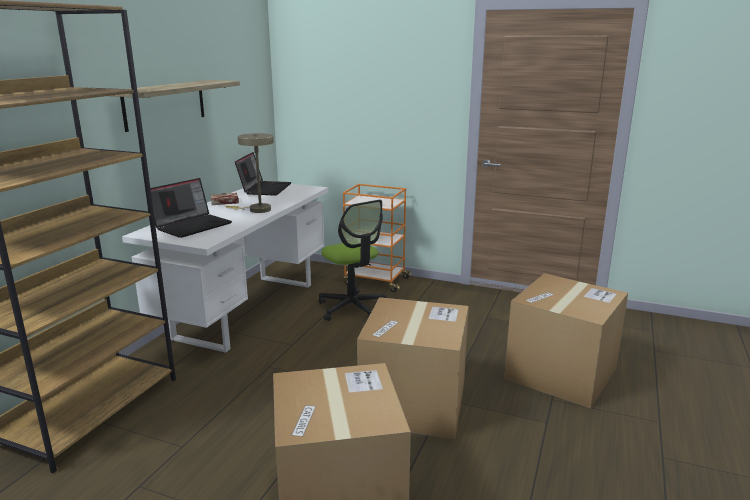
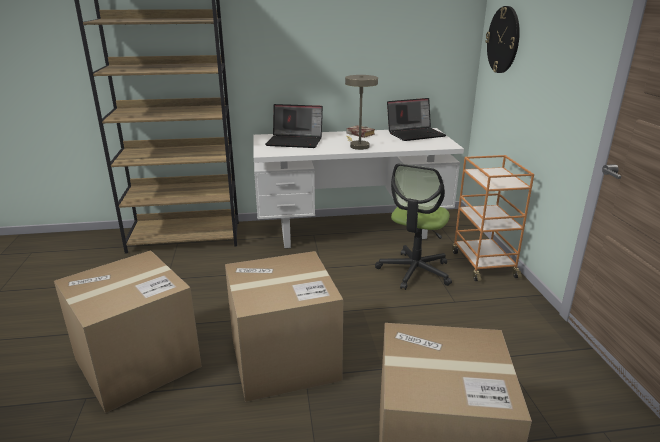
camera: 60 degrees right, 5 degrees up
shelf [112,80,240,132] -> none
none -> wall clock [485,6,520,73]

